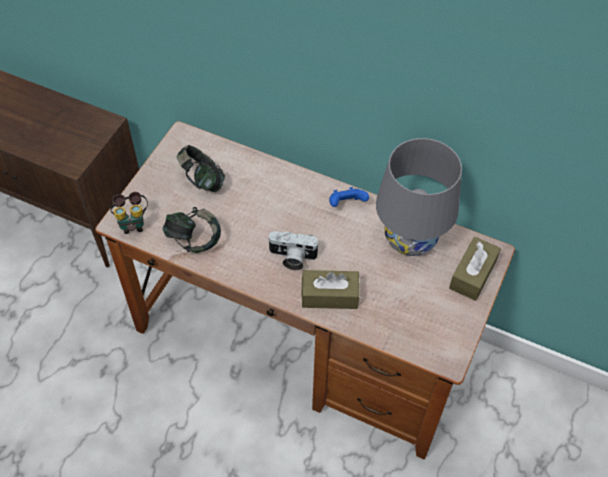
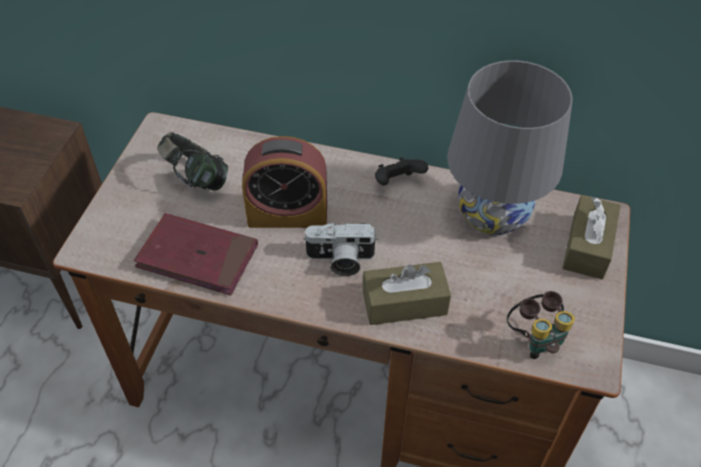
camera: 10 degrees left, 5 degrees down
binoculars [110,192,148,234] -> binoculars moved to [507,291,575,359]
headphones [163,207,221,253] -> red book [134,213,258,295]
blue game controller [329,187,369,207] -> black game controller [375,157,428,186]
none -> alarm clock [242,136,327,228]

